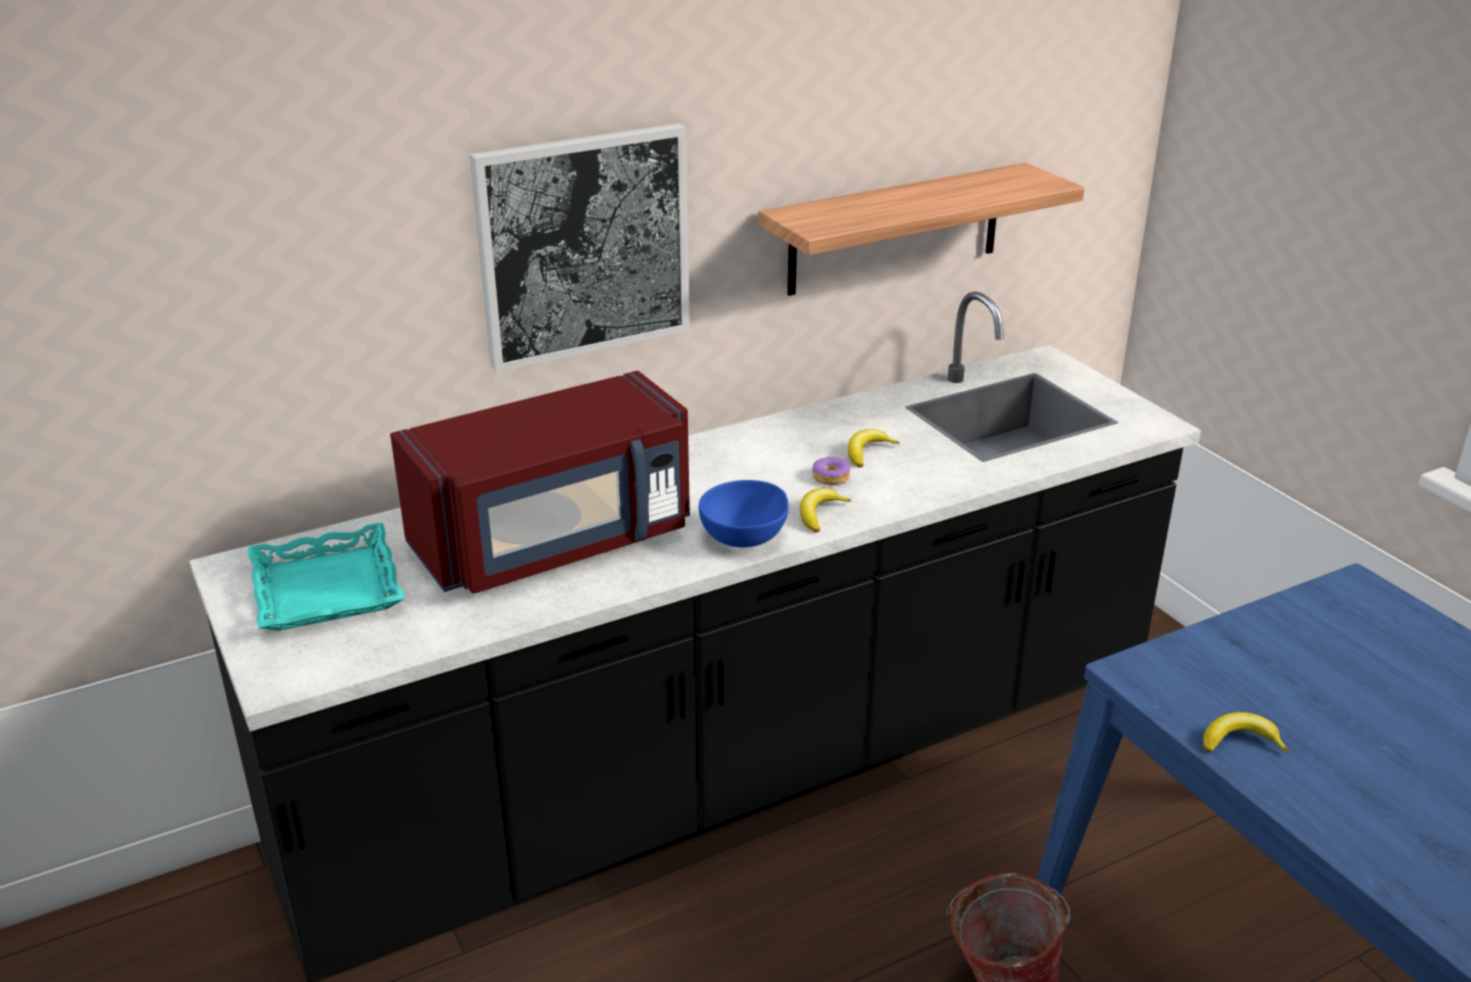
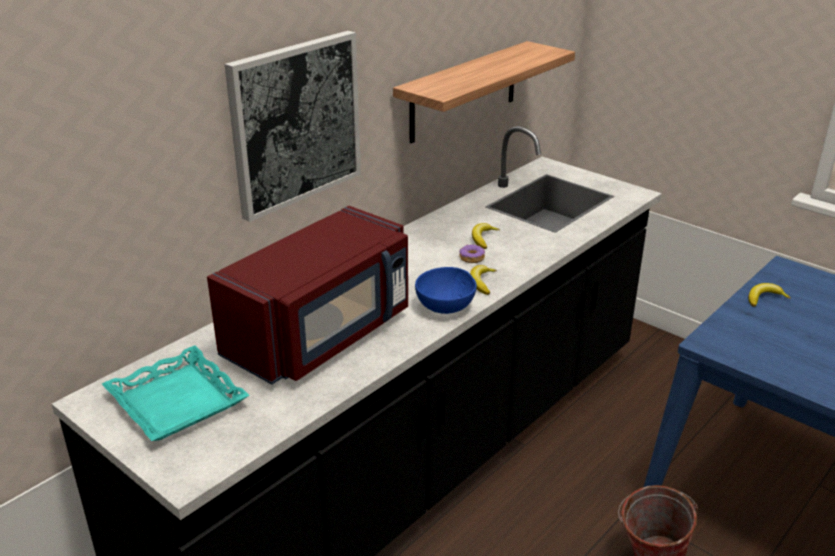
camera: 20 degrees left, 0 degrees up
banana [1203,712,1289,753] -> banana moved to [748,283,791,307]

